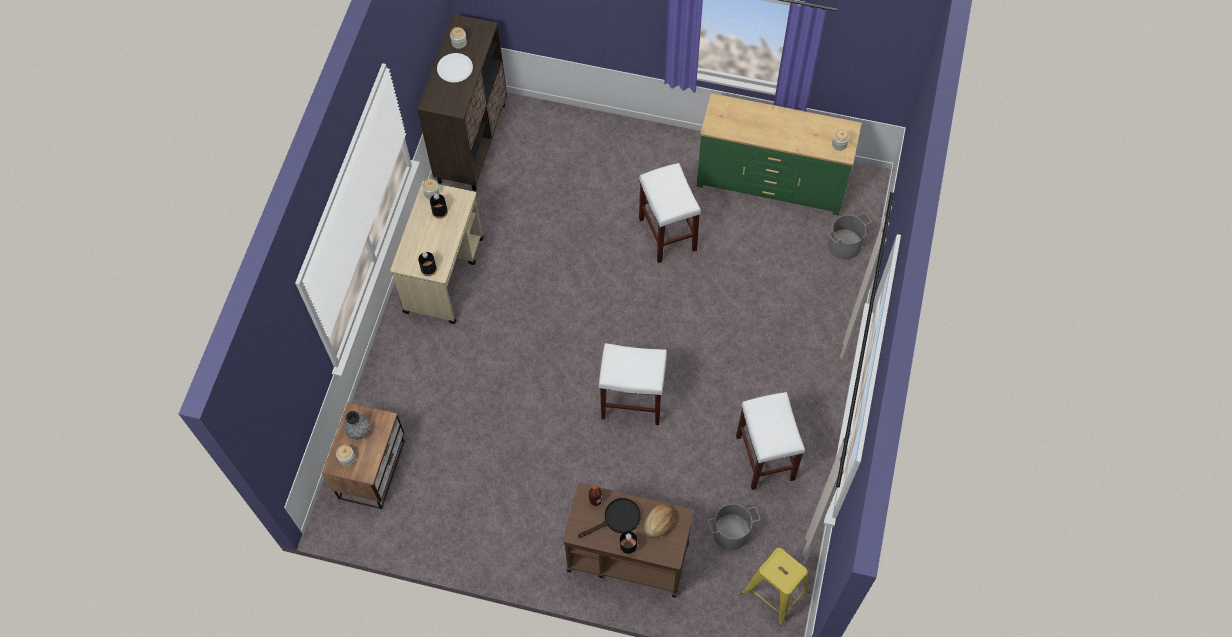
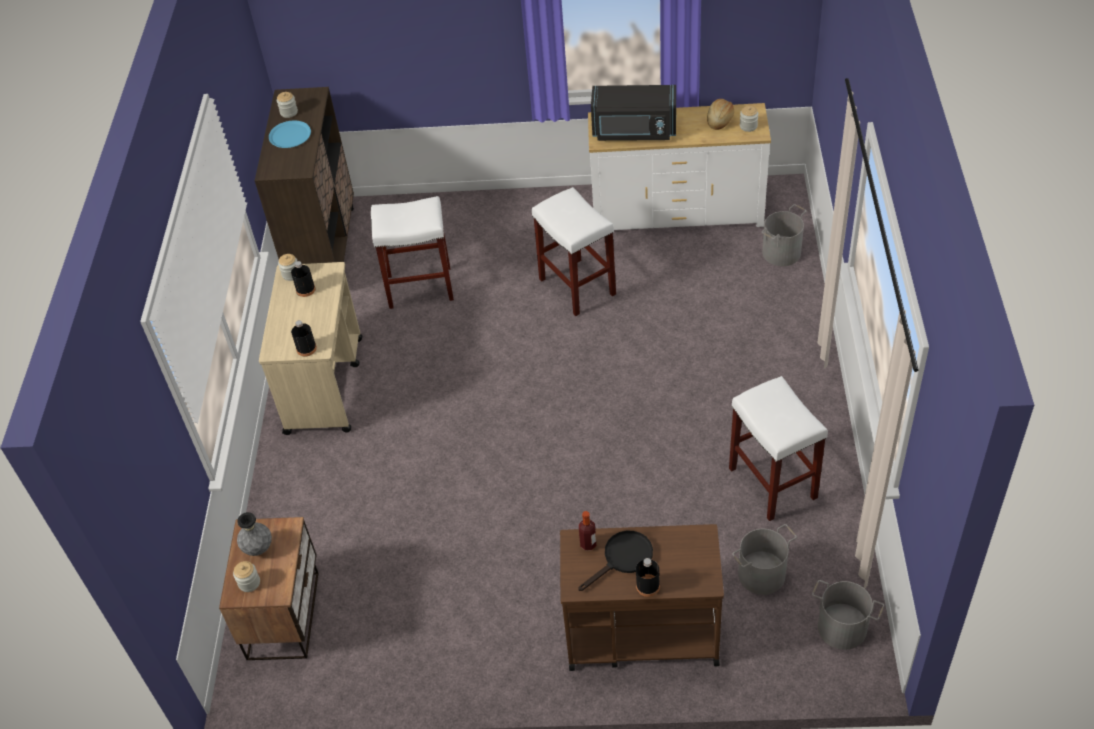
camera: 10 degrees left, 15 degrees down
white plate [437,53,473,82] -> blue plate [269,121,311,148]
white stool [599,343,667,425] -> white stool moved to [371,196,454,309]
bread [644,504,674,538] -> bread moved to [707,99,734,130]
green dresser [697,93,861,215] -> white dresser [588,103,771,230]
yellow stool [742,548,809,626] -> grey bucket [812,580,884,650]
none -> black microwave [591,85,676,141]

